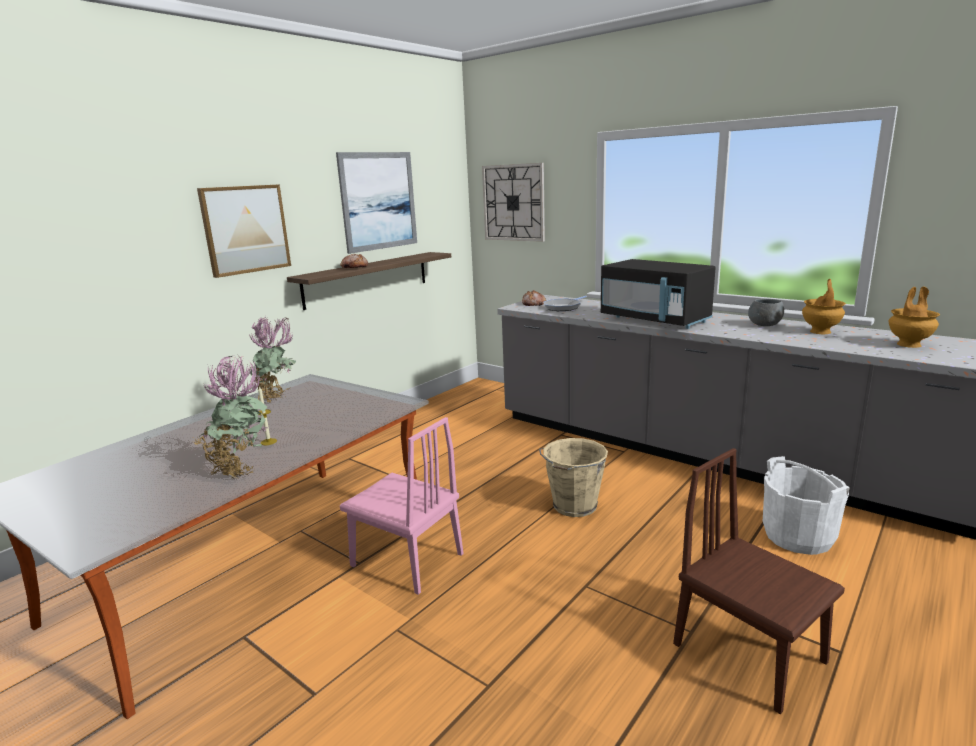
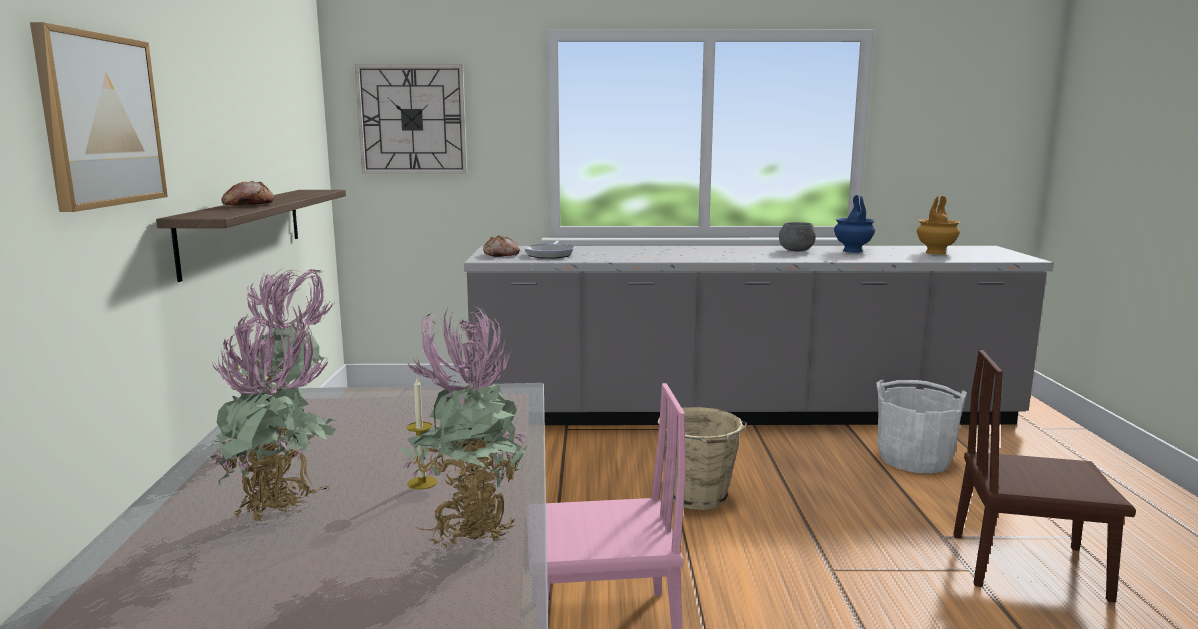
camera: 40 degrees left, 5 degrees down
picture [336,152,417,254] -> none
black microwave [601,259,716,329] -> none
brown vase [802,279,846,334] -> blue vase [834,195,875,253]
none -> potted plant [209,310,337,521]

